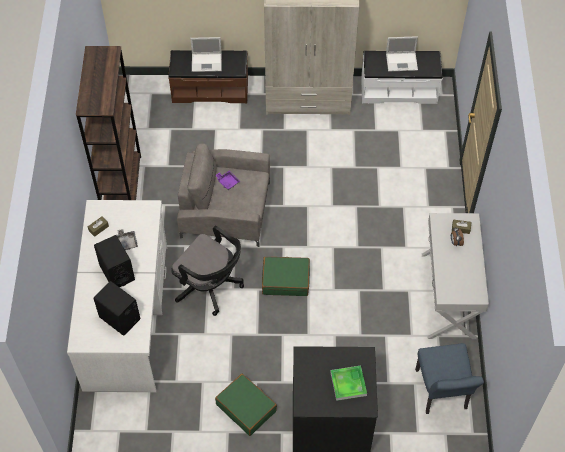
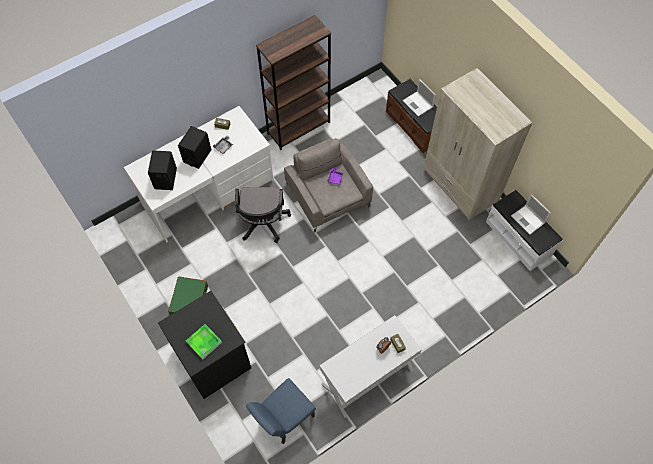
camera: 55 degrees right, 5 degrees up
green suitcase [262,257,310,296] -> none

